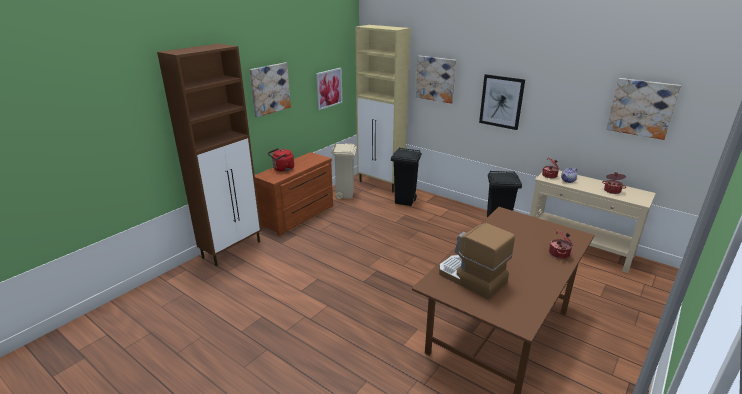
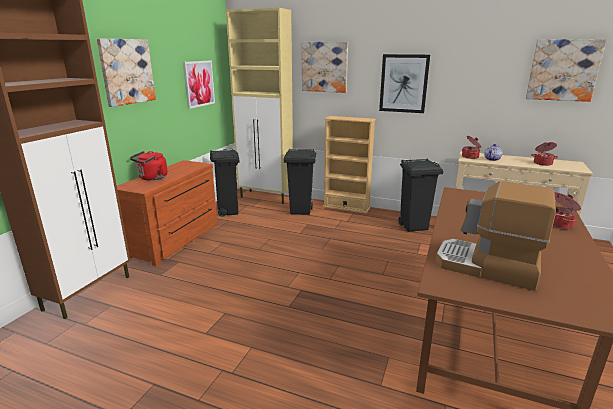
camera: 15 degrees left, 5 degrees down
beige trash can [331,143,357,199] -> black trash can [210,149,240,217]
none -> beige bookcase [323,116,376,214]

